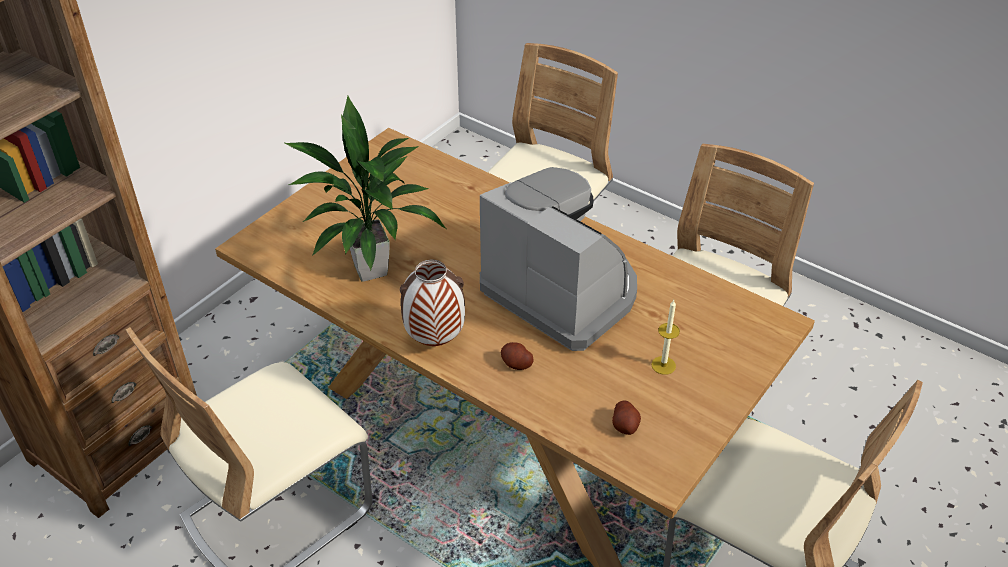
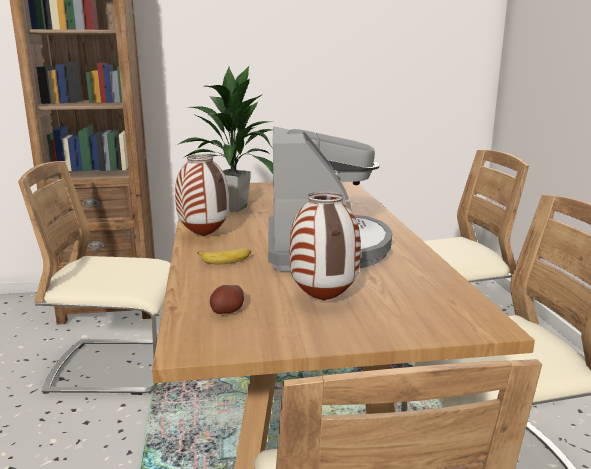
camera: 45 degrees right, 25 degrees down
potato [501,342,534,370] -> banana [197,248,251,264]
candle [651,300,680,375] -> vase [289,191,361,301]

